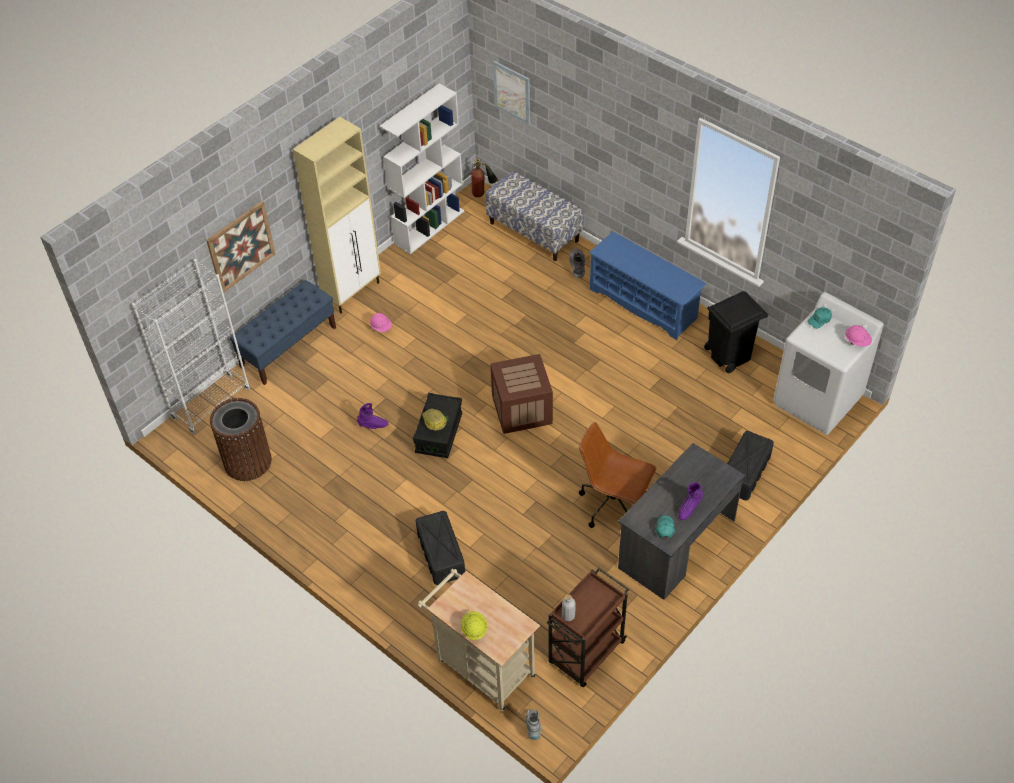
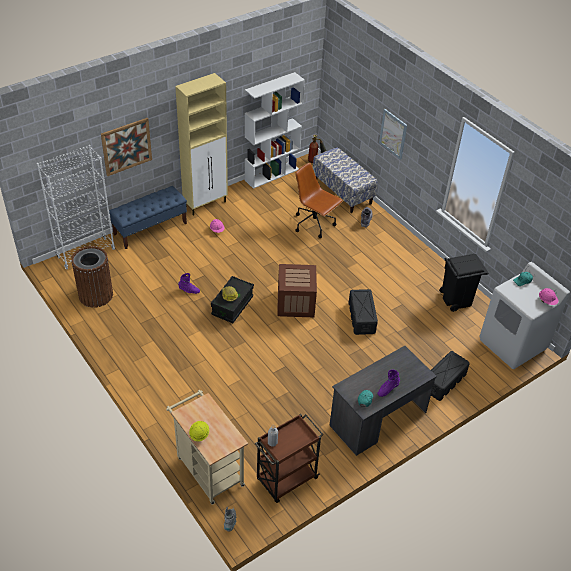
camera: 10 degrees right, 5 degrees down
black storage box [416,511,465,585] -> black storage box moved to [349,289,378,335]
picture [493,61,530,124] -> picture moved to [379,109,407,160]
brown office chair [579,422,657,528] -> brown office chair moved to [295,163,343,238]
blue shoe rack [589,232,706,340] -> none

